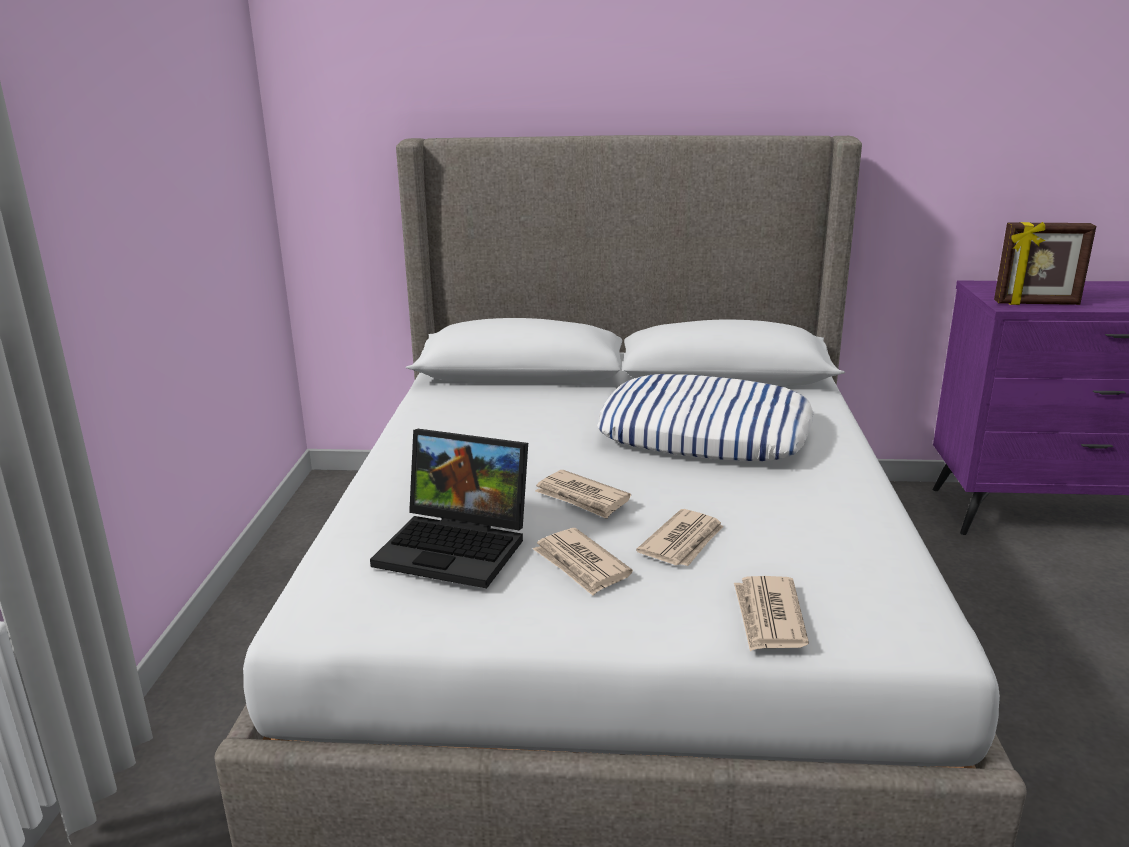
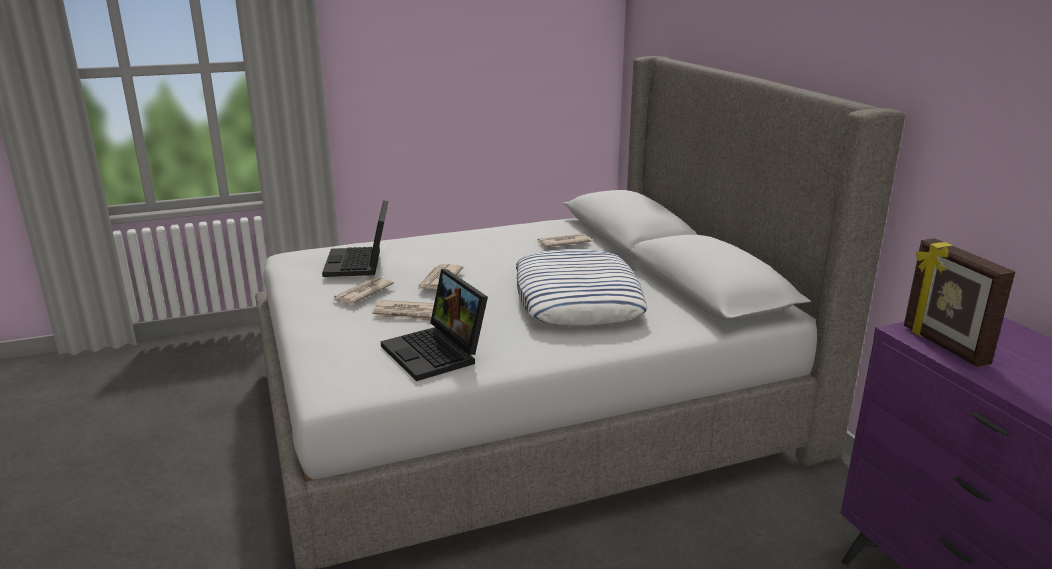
camera: 65 degrees right, 0 degrees up
newspaper [734,576,809,651] -> newspaper moved to [535,234,592,247]
none -> laptop [381,269,488,381]

